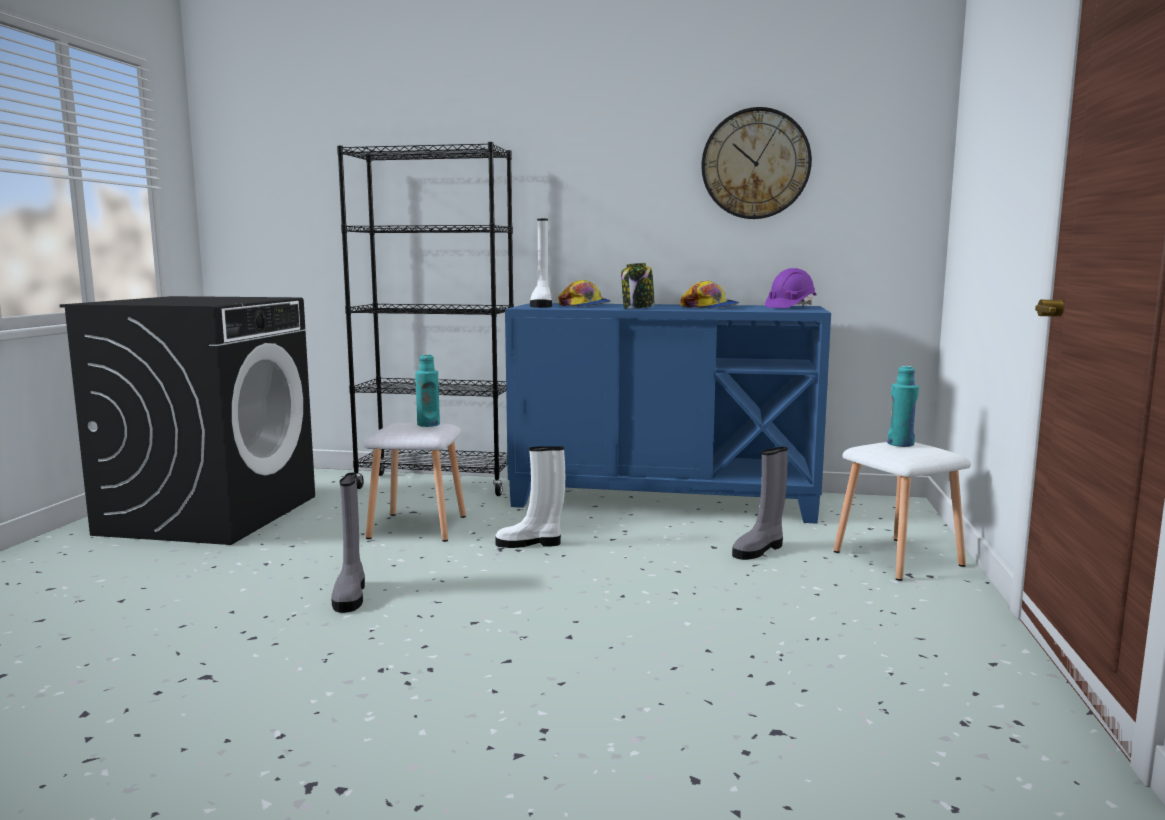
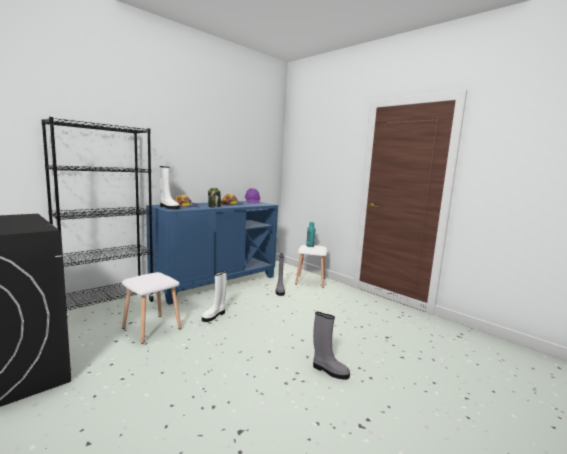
camera: 55 degrees left, 0 degrees up
grey boot [331,473,365,613] -> grey boot moved to [313,312,350,380]
turquoise bottle [415,354,440,427] -> none
wall clock [701,107,812,219] -> none

